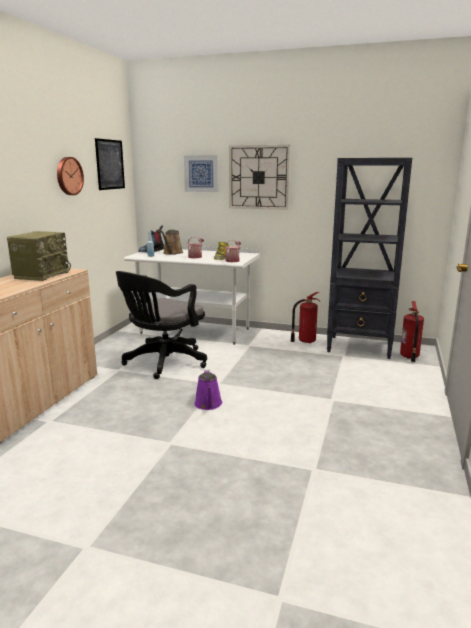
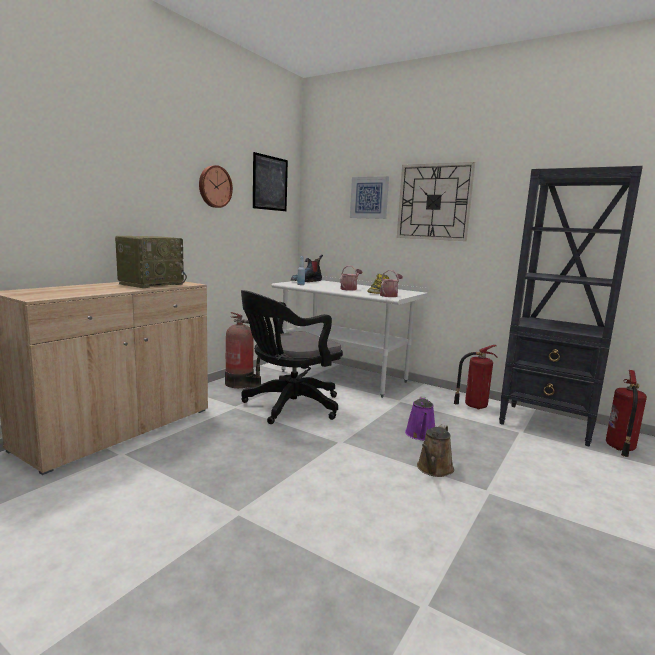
camera: 15 degrees right, 5 degrees down
brown watering can [161,230,183,255] -> brown watering can moved to [417,425,454,477]
purple watering can [194,370,222,410] -> purple watering can moved to [405,397,435,440]
none -> fire extinguisher [225,312,261,388]

